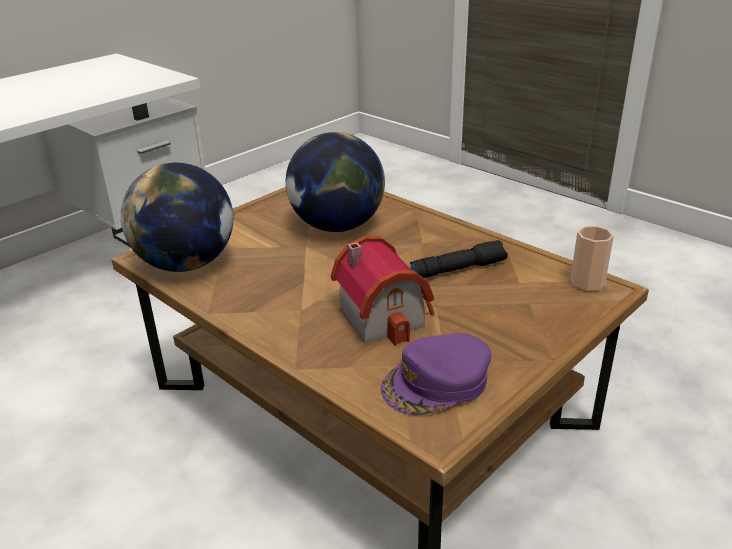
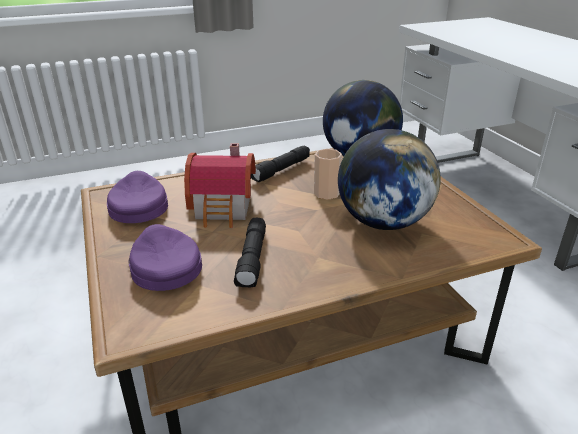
camera: 115 degrees right, 0 degrees up
cup [570,226,614,291] -> cup moved to [314,148,342,200]
none -> purple cap [129,224,202,291]
none -> black flashlight [251,146,310,182]

